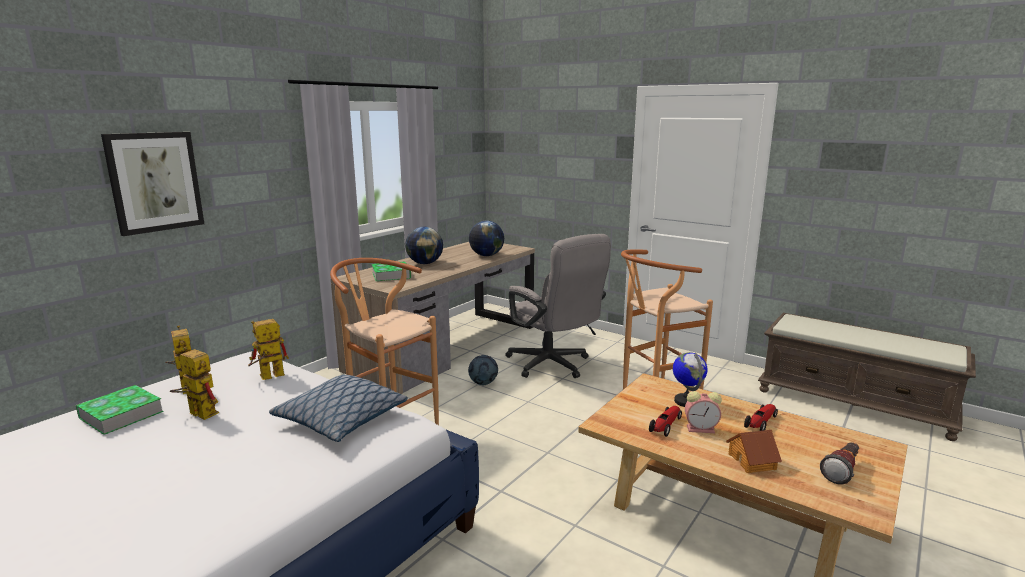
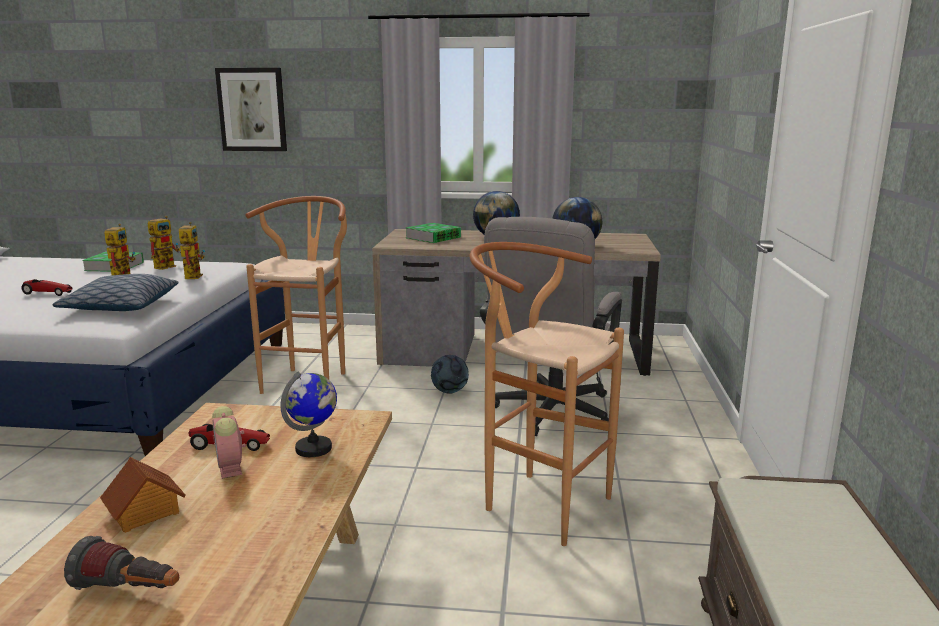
camera: 60 degrees right, 0 degrees up
toy robot [248,319,289,380] -> toy robot turned 60 degrees clockwise [179,222,205,279]
toy car [744,404,778,431] -> toy car moved to [22,279,73,296]

